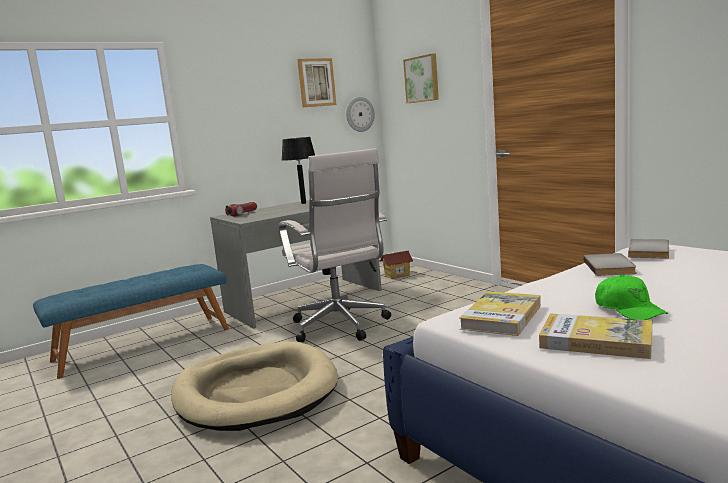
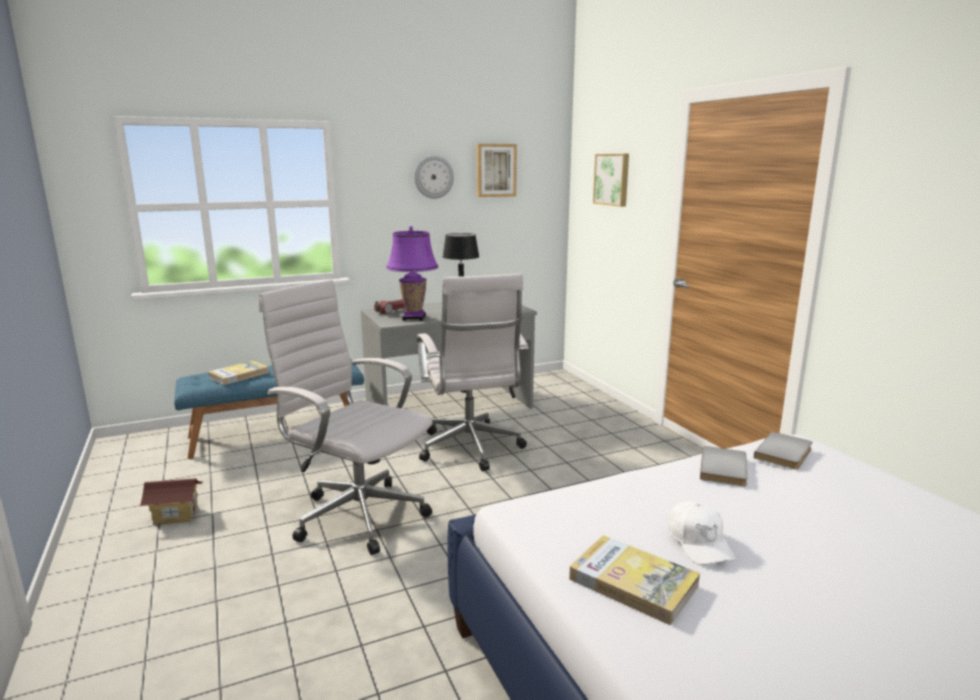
camera: 10 degrees right, 5 degrees up
beige dog bed [171,341,338,431] -> white office chair [259,280,432,555]
wall clock [346,97,375,132] -> wall clock moved to [414,155,454,199]
toy house [379,251,413,279] -> toy house moved to [140,478,203,525]
book [460,291,541,336] -> book moved to [209,361,269,385]
green cap [595,274,668,320] -> white cap [669,501,736,565]
none -> purple table lamp [386,226,438,321]

